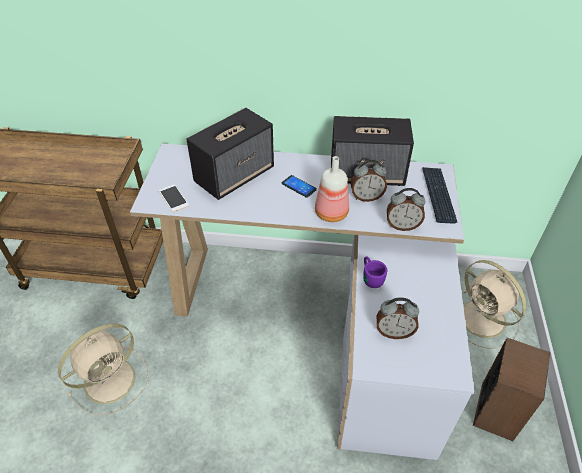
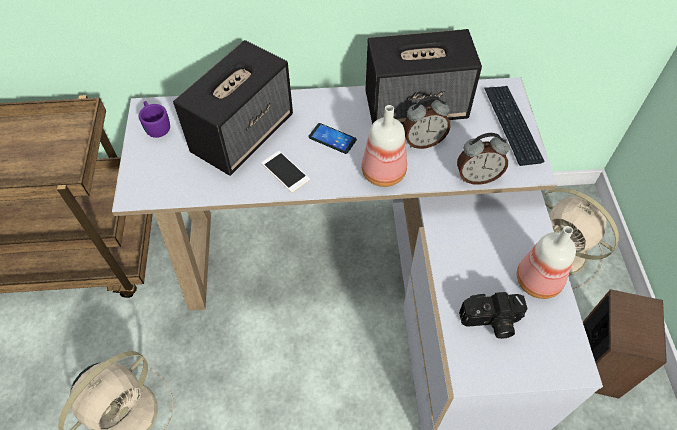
camera: 10 degrees left, 10 degrees up
phone [159,184,189,212] -> phone moved to [261,151,310,193]
purple mug [363,256,387,288] -> purple mug moved to [139,101,170,138]
alarm clock [376,297,419,339] -> camera [459,292,528,339]
none -> bottle [517,226,576,299]

